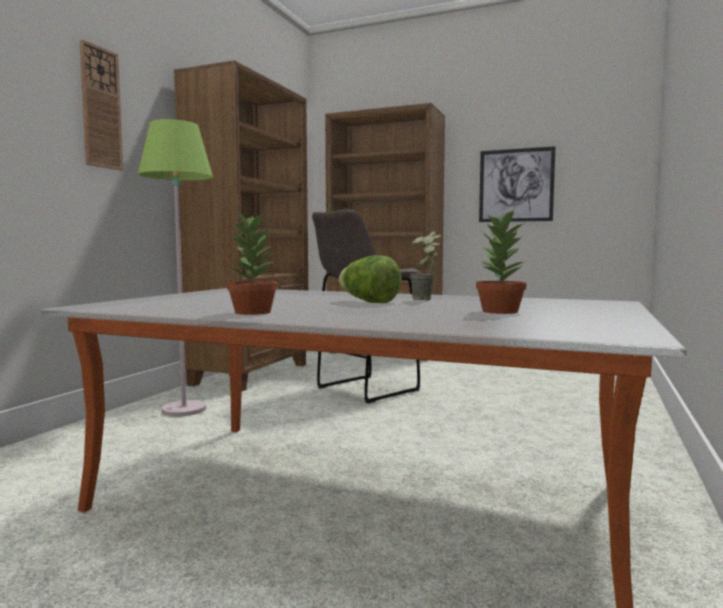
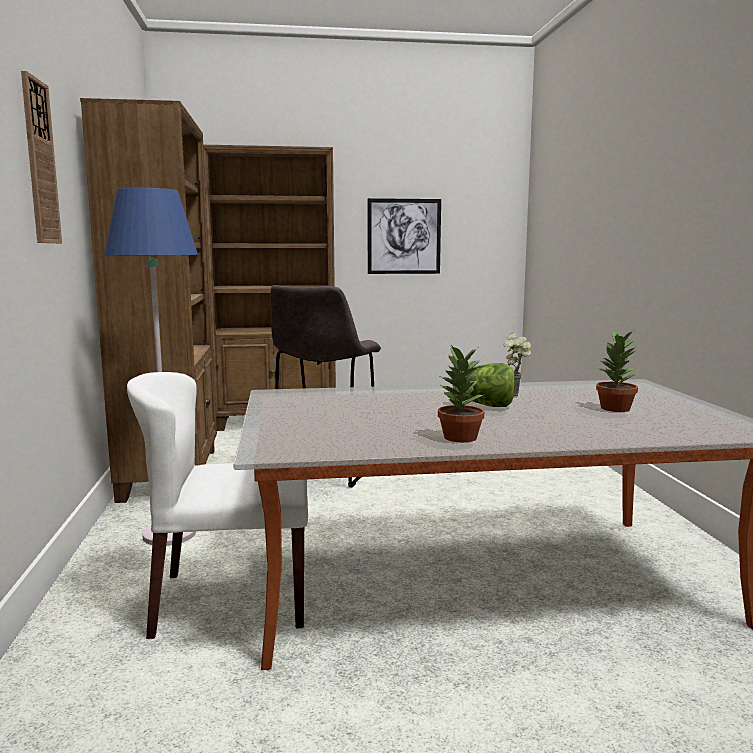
camera: 30 degrees left, 5 degrees up
green floor lamp [138,119,213,417] -> blue floor lamp [104,188,198,546]
none -> white chair [127,372,308,639]

